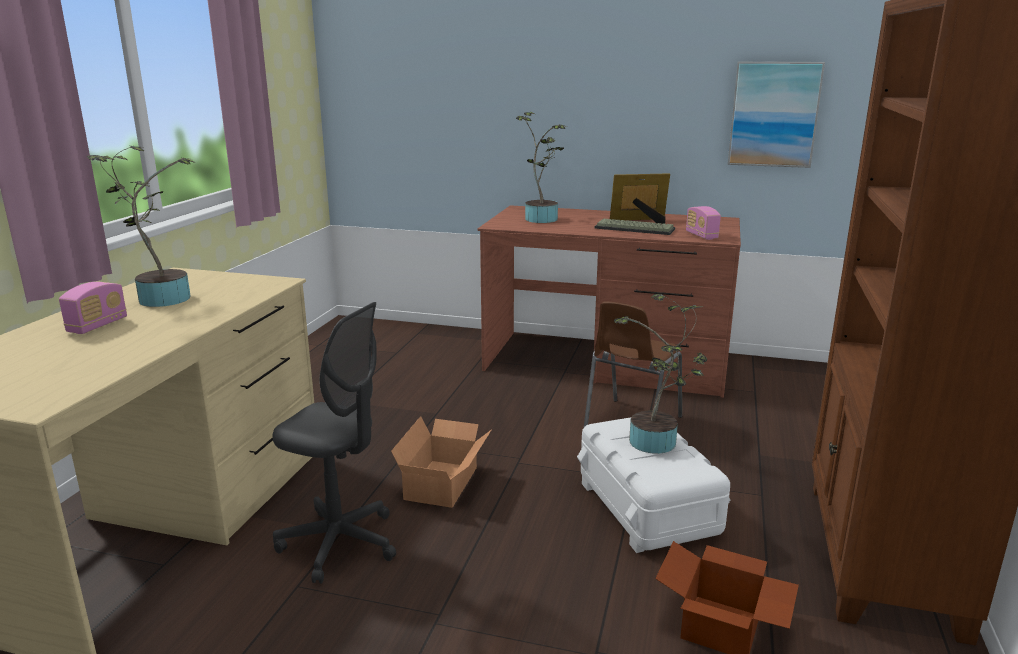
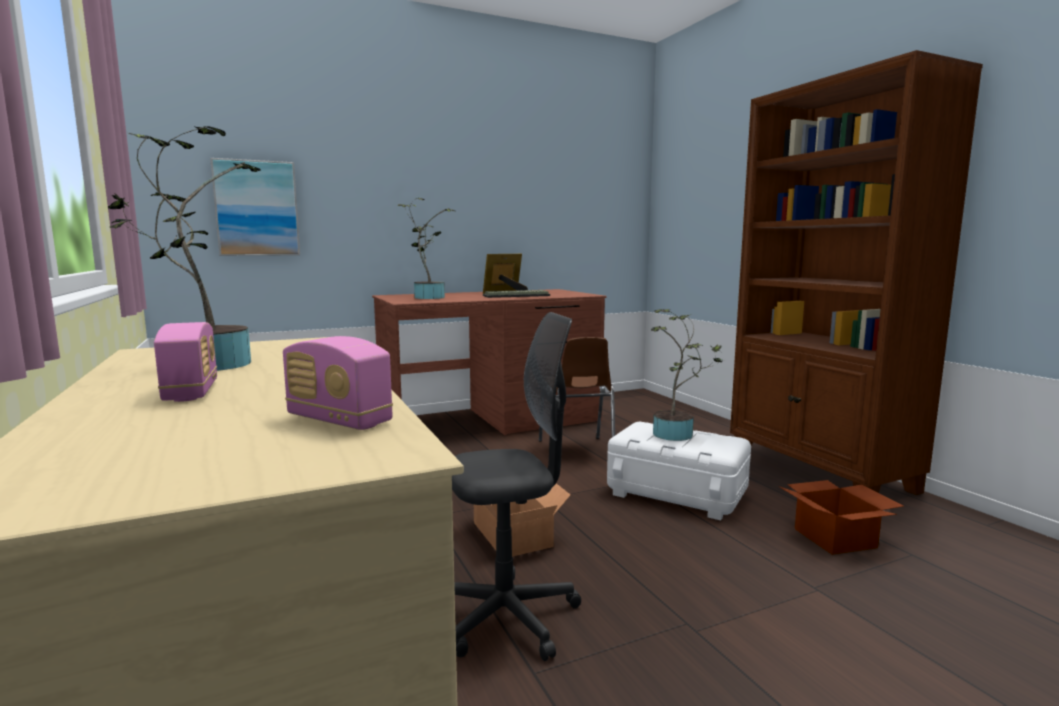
camera: 40 degrees left, 10 degrees down
radio [686,206,721,240] -> radio moved to [283,336,393,430]
picture [728,62,825,168] -> picture moved to [210,158,300,256]

